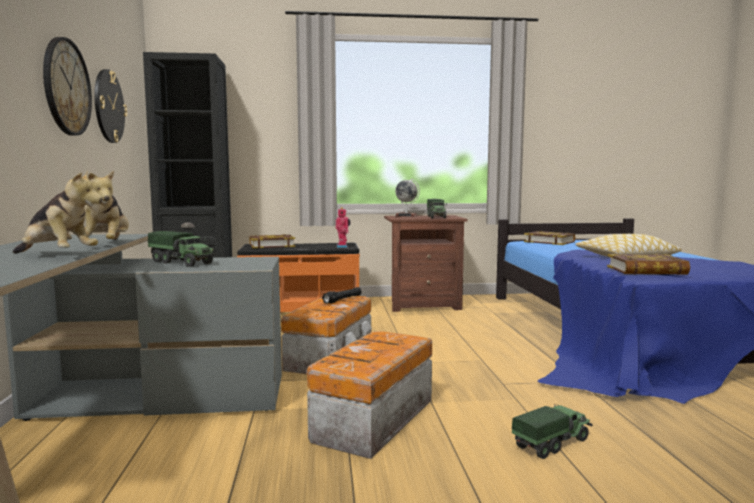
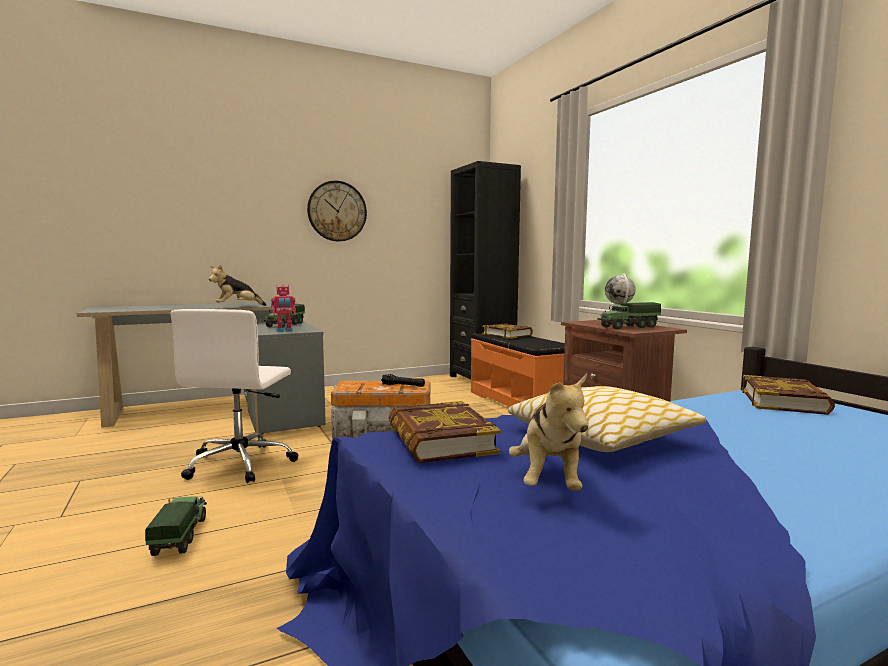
camera: 70 degrees right, 0 degrees up
plush toy [13,170,103,254] -> plush toy moved to [509,373,589,491]
wall clock [94,69,127,143] -> none
storage box [307,331,432,459] -> white office chair [171,309,298,483]
toy robot [336,207,351,248] -> toy robot moved to [271,284,296,332]
toy truck [512,405,592,459] -> toy truck turned 135 degrees counterclockwise [145,496,207,556]

